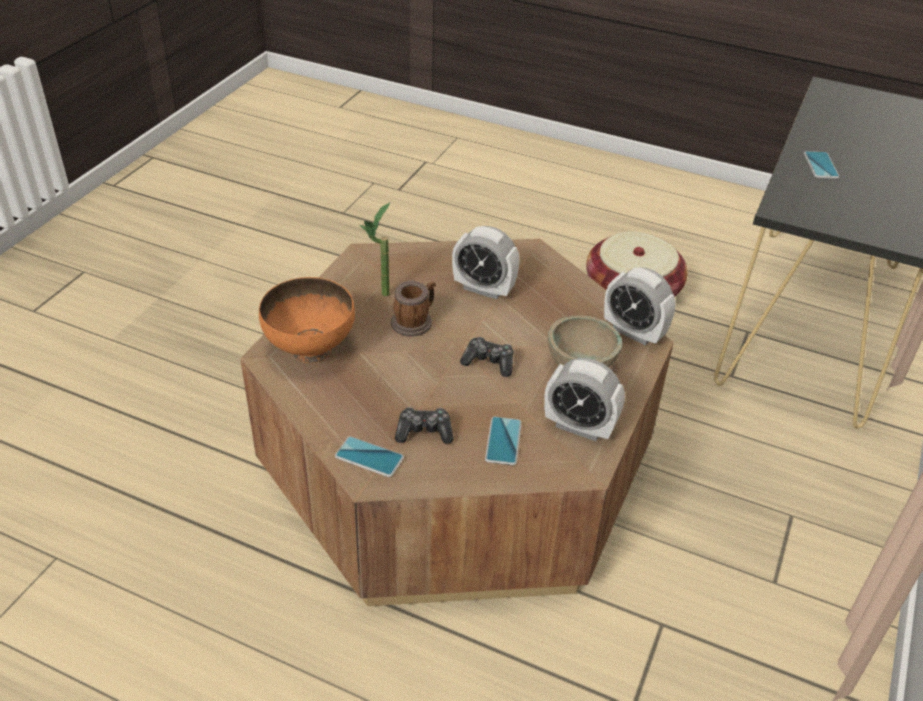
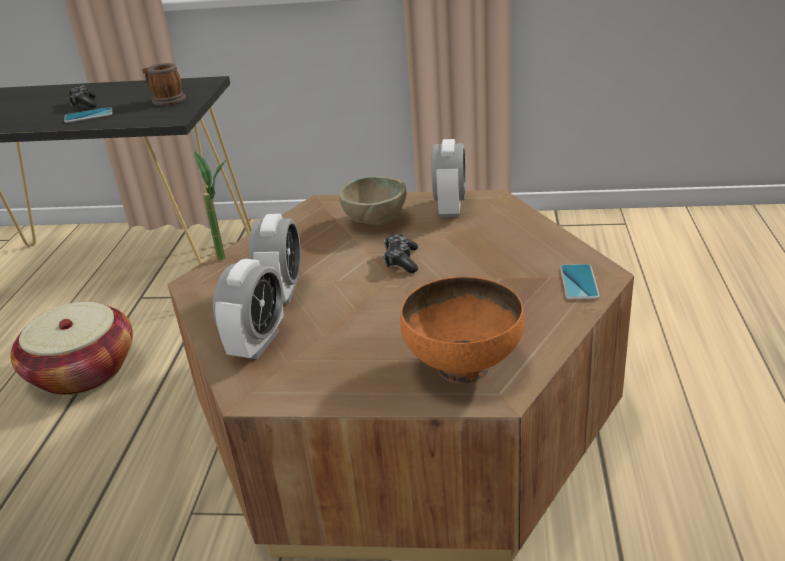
camera: 105 degrees left, 10 degrees down
potted plant [359,203,390,296] -> potted plant moved to [194,151,226,261]
mug [391,280,436,337] -> mug moved to [143,63,186,106]
game controller [395,407,454,444] -> game controller moved to [68,85,97,108]
phone [485,417,522,465] -> none
alarm clock [604,267,676,346] -> alarm clock moved to [213,259,284,359]

